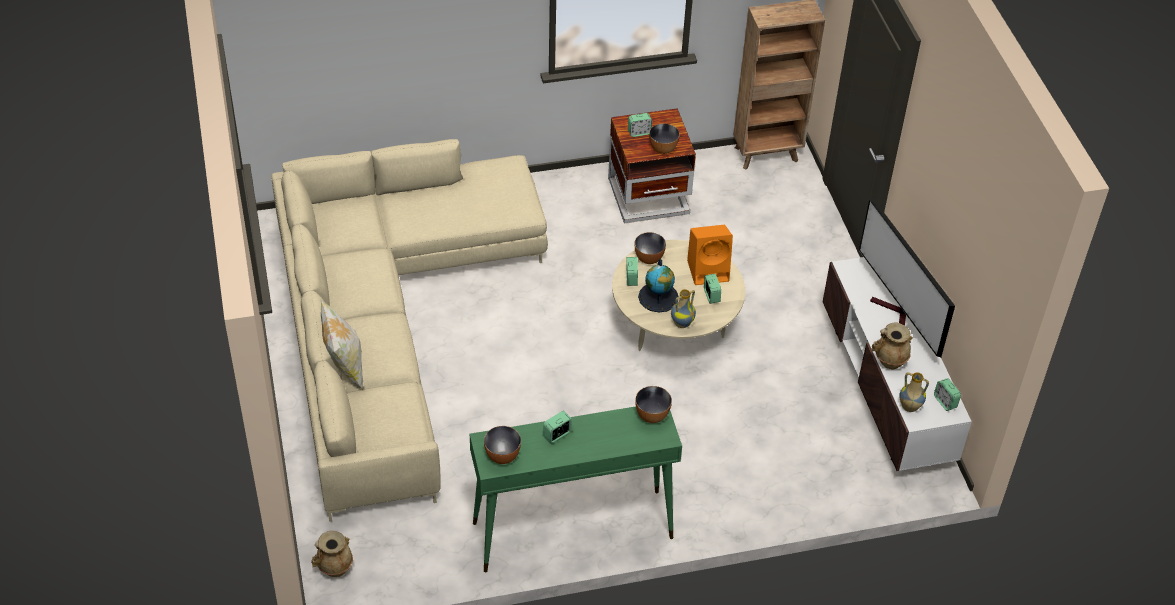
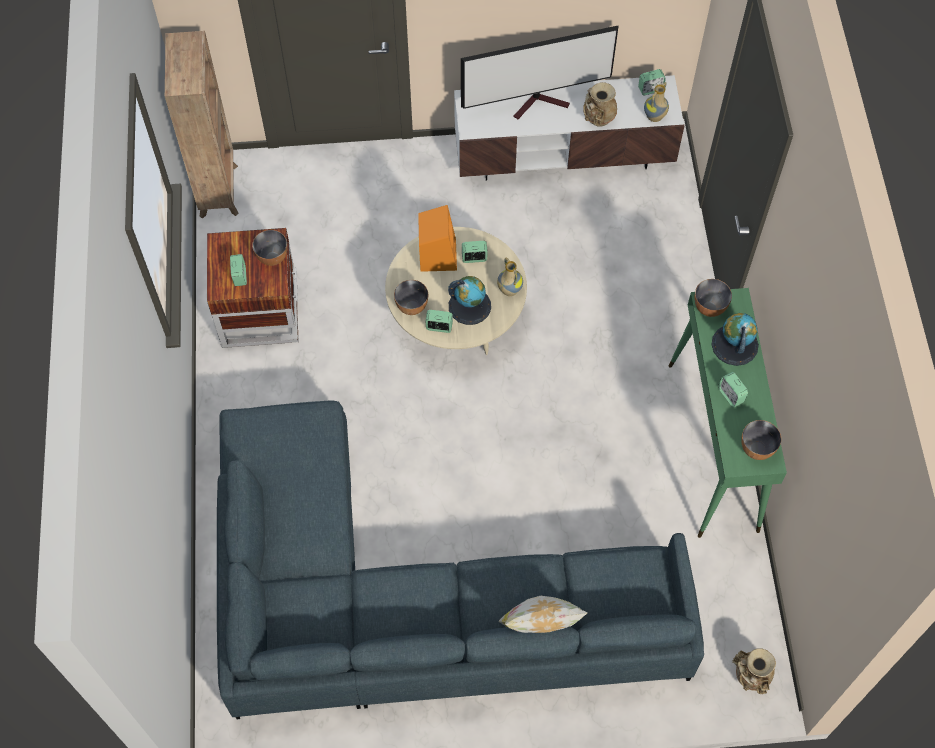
camera: 80 degrees left, 15 degrees up
beige sofa [271,139,548,522] -> blue sofa [217,400,704,719]
none -> globe [711,313,759,366]

